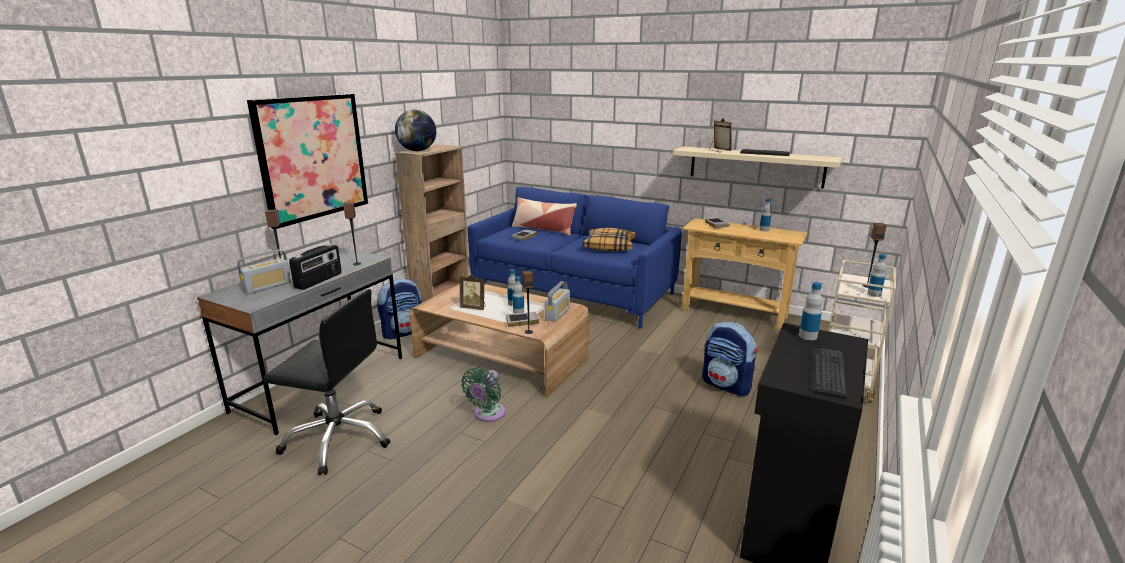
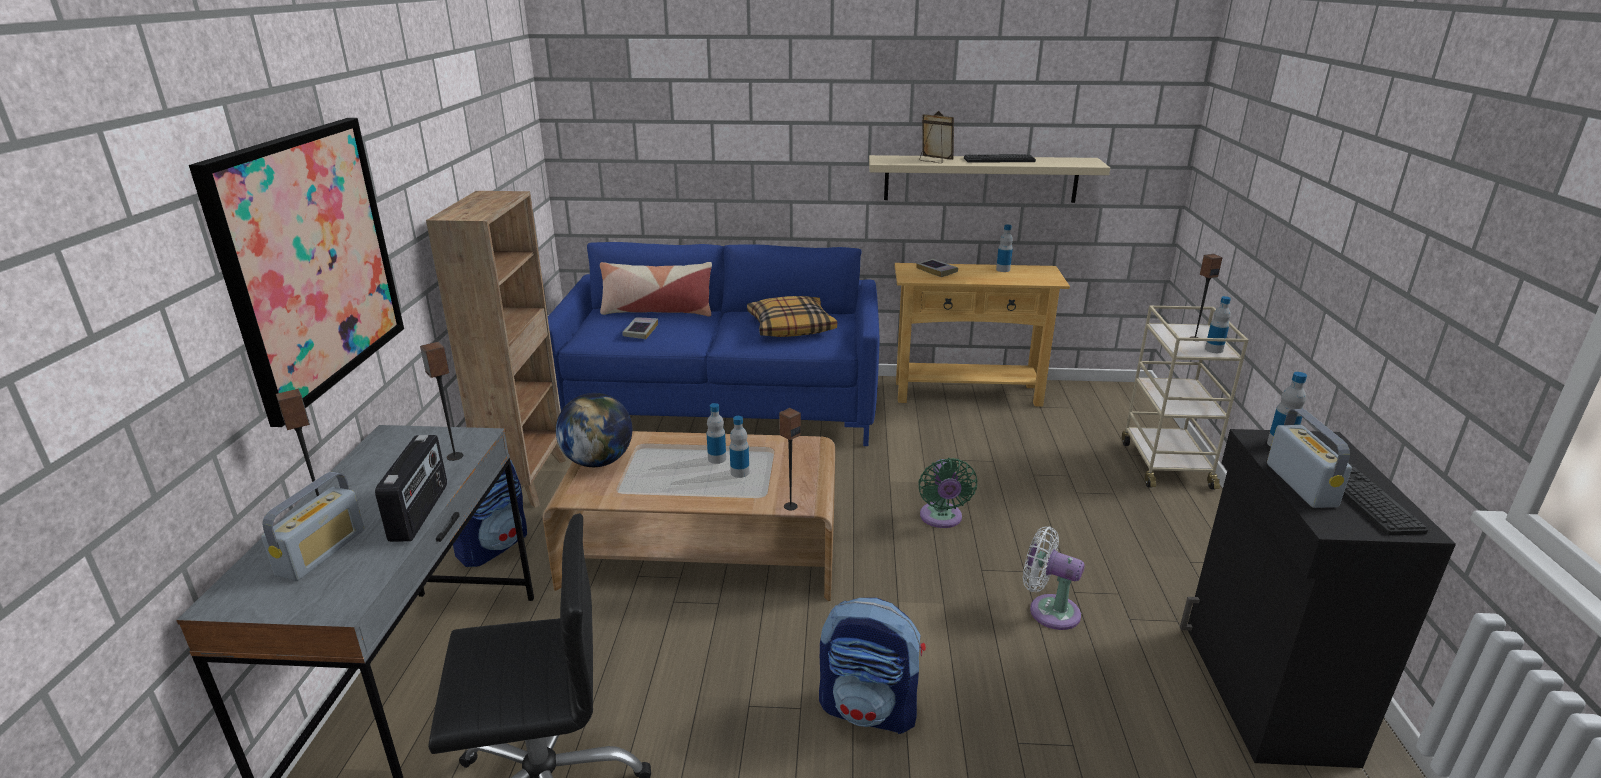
camera: 25 degrees left, 5 degrees up
globe [395,110,436,151] -> globe moved to [556,393,632,467]
picture frame [460,274,486,310] -> none
green fan [461,368,506,422] -> green fan moved to [918,458,977,528]
book [506,312,539,327] -> none
radio [545,281,570,322] -> radio moved to [1267,409,1352,508]
backpack [702,322,758,396] -> backpack moved to [819,598,926,734]
none -> white fan [1023,526,1085,630]

